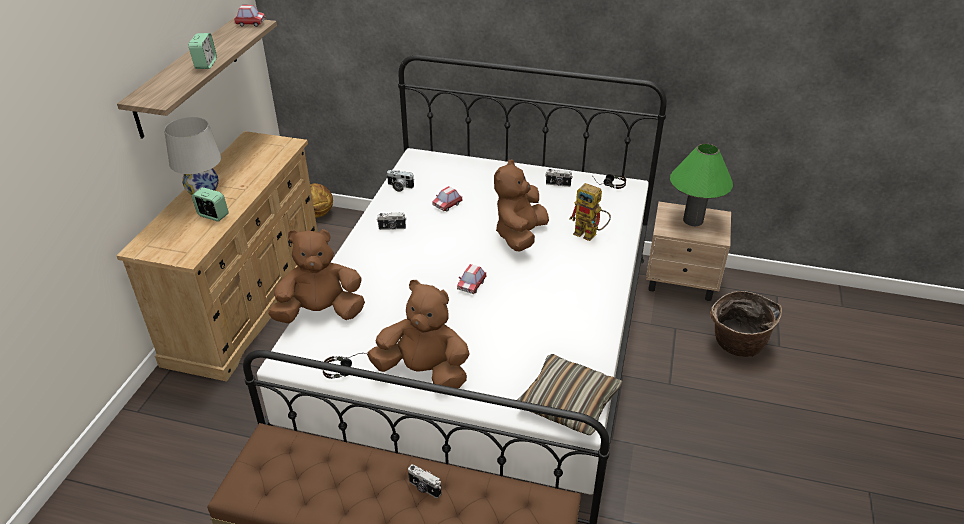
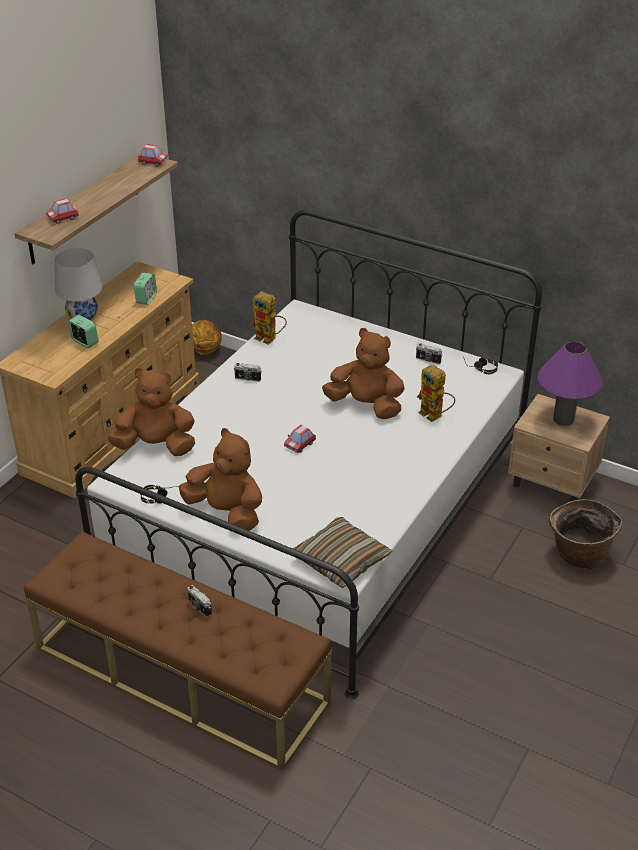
camera: 15 degrees right, 0 degrees up
alarm clock [189,33,217,69] -> alarm clock moved to [134,273,157,305]
camera [387,170,414,192] -> toy robot [250,291,287,345]
toy car [432,186,463,212] -> toy car moved to [46,198,79,224]
brown plush toy [494,159,549,251] -> brown plush toy turned 75 degrees clockwise [322,328,405,419]
green table lamp [670,144,733,226] -> purple table lamp [538,341,603,426]

